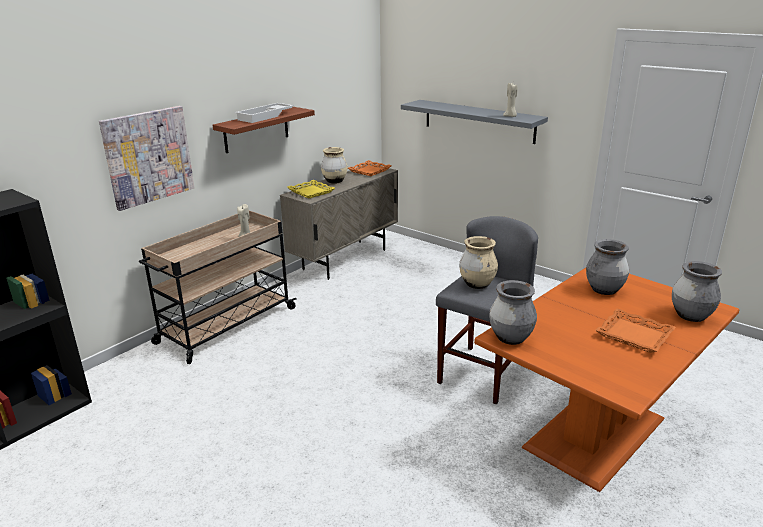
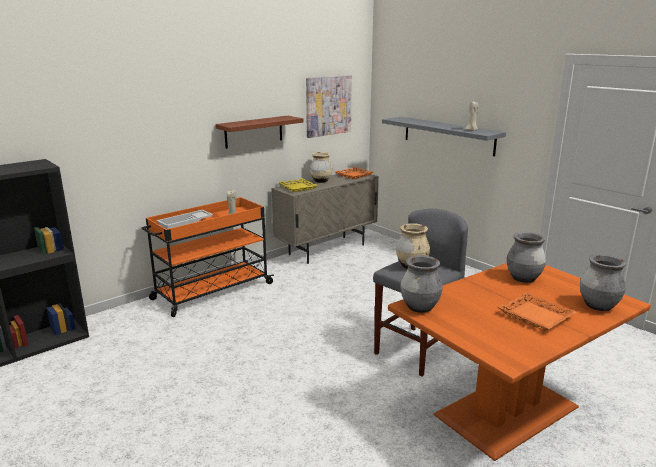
camera: 10 degrees right, 5 degrees down
picture [99,106,195,211] -> picture moved to [306,75,352,138]
beige cart [139,211,297,364] -> orange cart [141,197,274,317]
white tray [235,103,294,123] -> white tray moved to [157,210,213,229]

